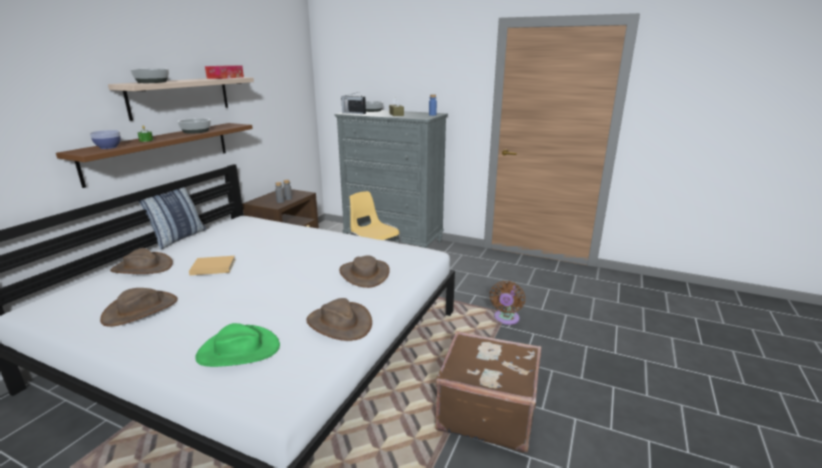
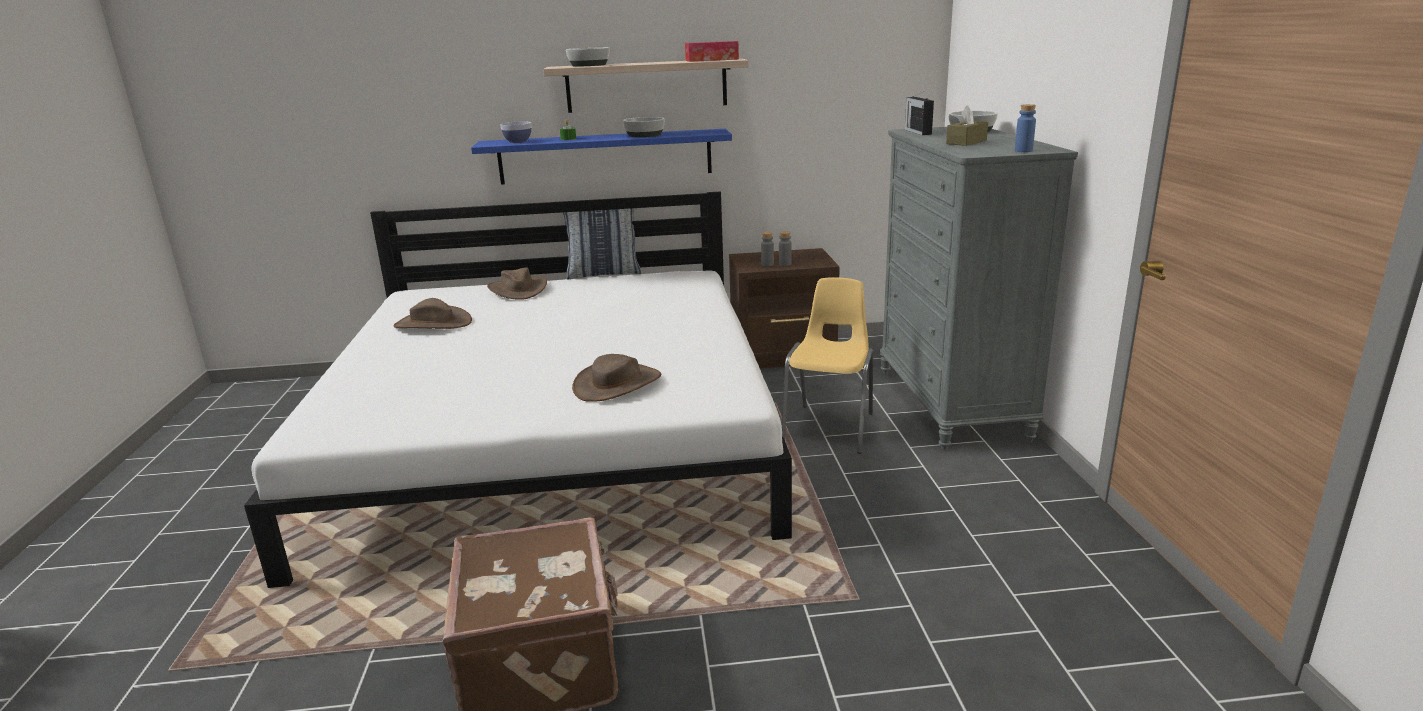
camera: 60 degrees right, 0 degrees up
brown shelf [56,123,253,188] -> blue shelf [471,129,732,185]
beige book [189,256,236,275] -> none
green hat [195,323,280,367] -> none
brown hat [306,298,372,341] -> none
brown fan [490,281,525,325] -> none

